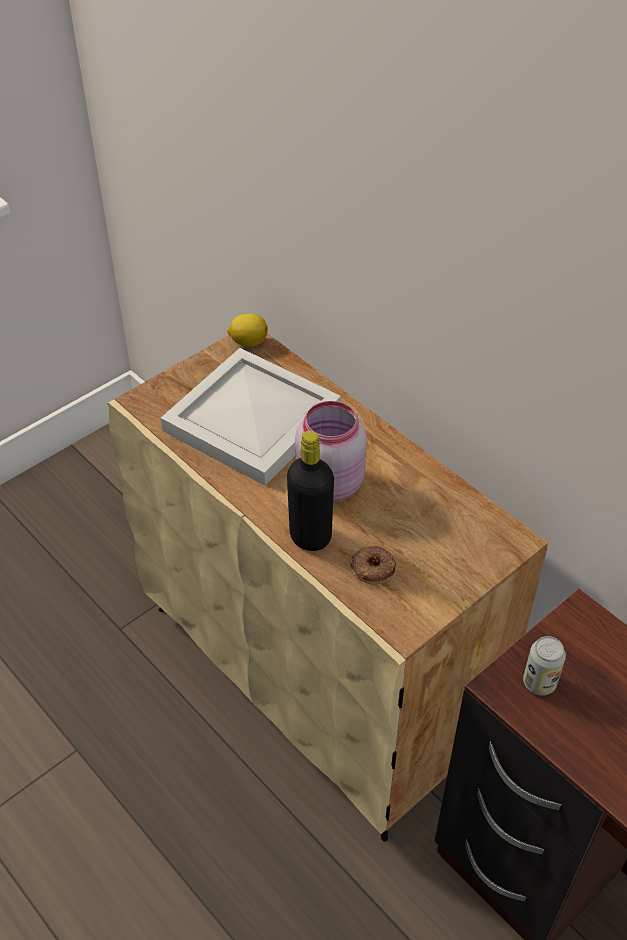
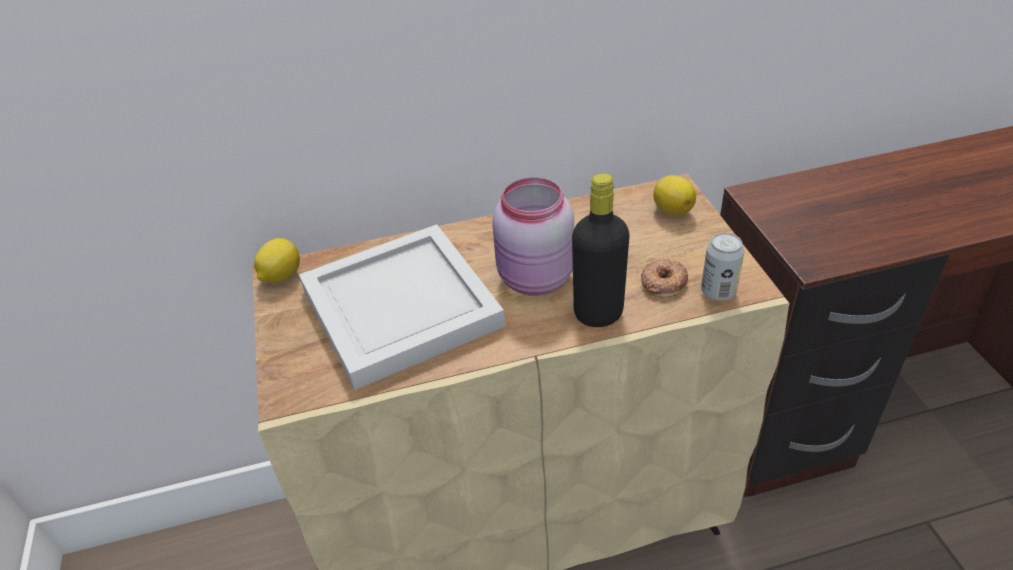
camera: 60 degrees left, 5 degrees down
can [523,636,566,695] -> can moved to [701,233,744,301]
none -> lemon [653,175,696,216]

